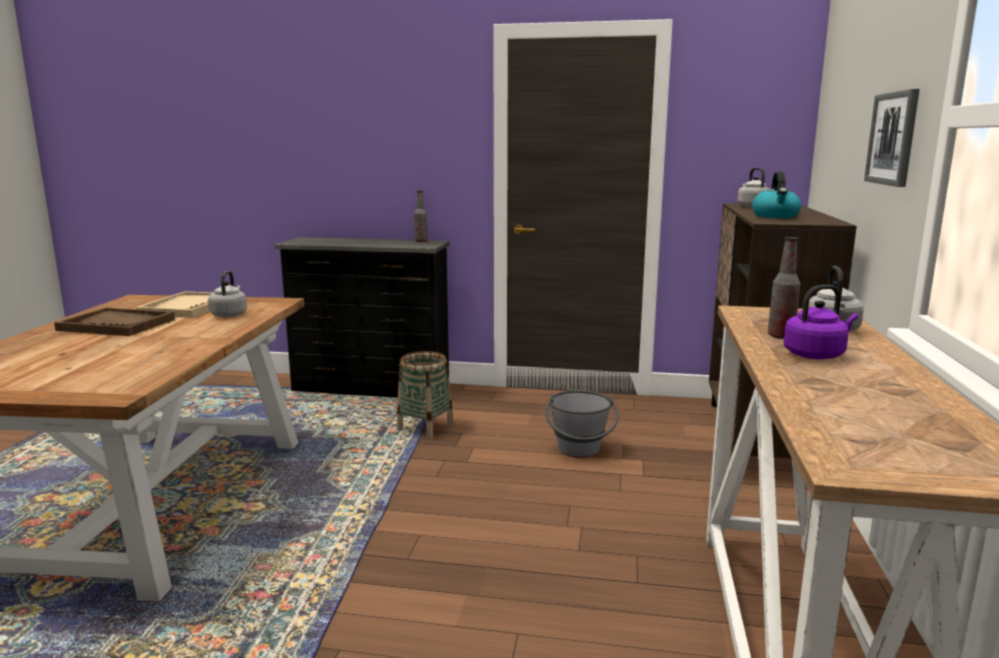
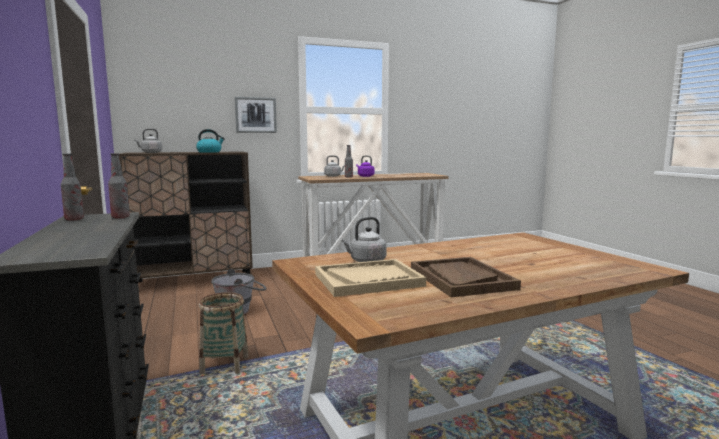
camera: 120 degrees left, 5 degrees down
none -> bottle [108,153,130,219]

